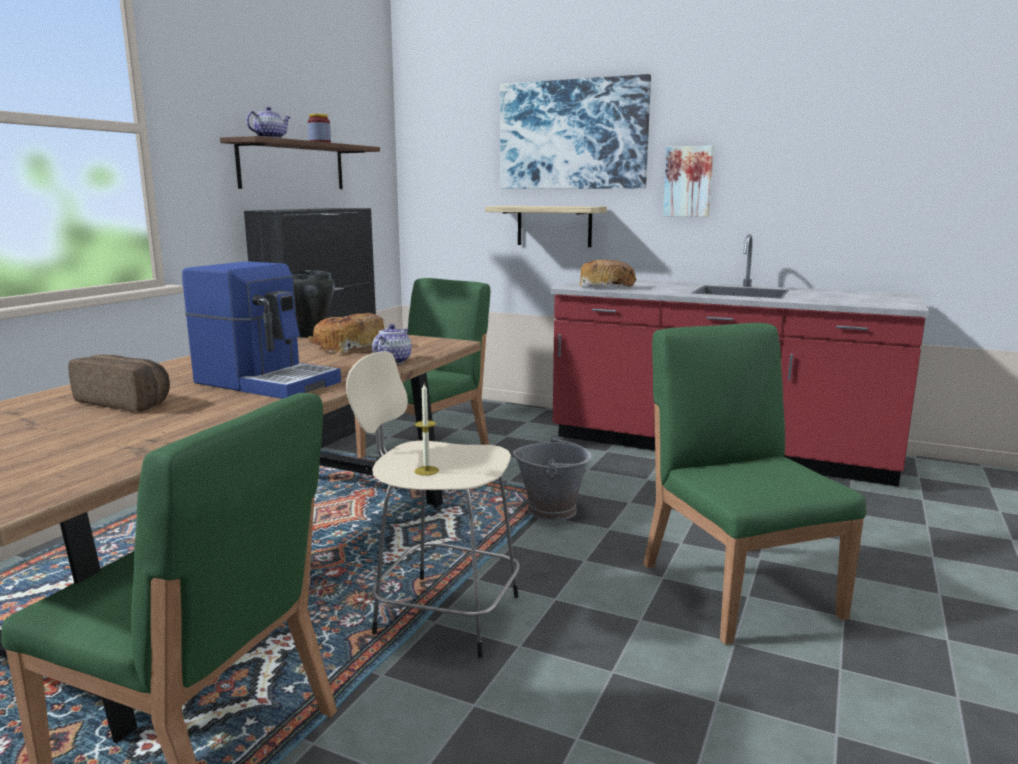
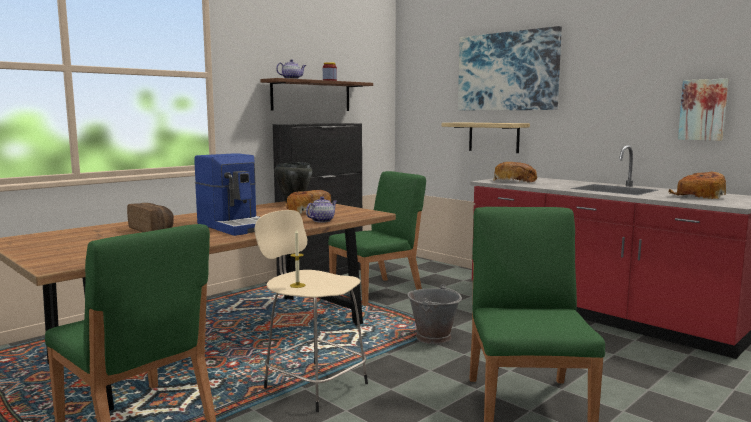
camera: 20 degrees right, 5 degrees down
picture [663,145,714,217] -> picture moved to [678,79,729,141]
none -> bread [669,172,726,199]

